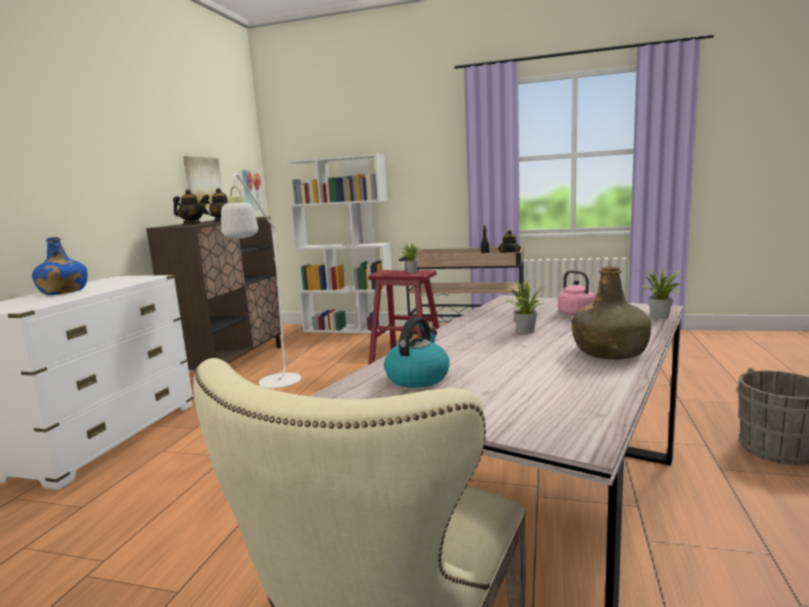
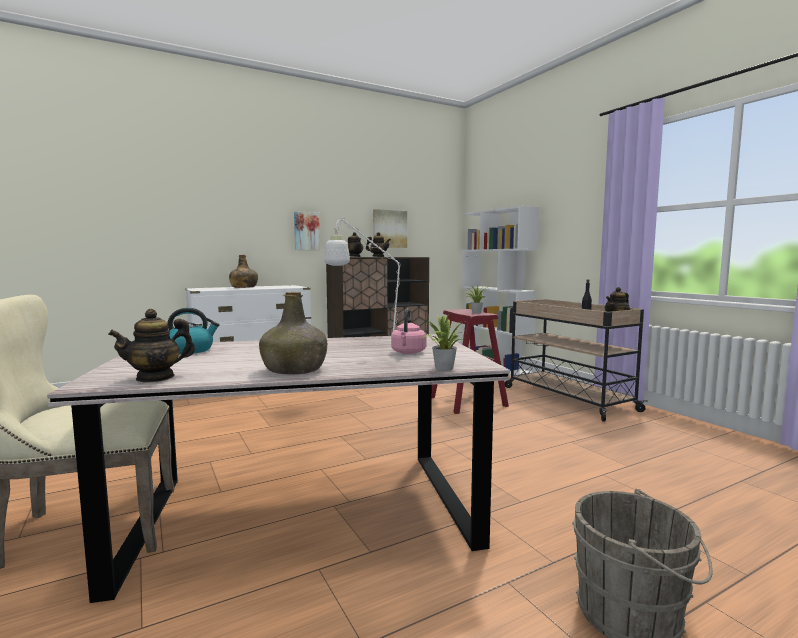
camera: 45 degrees right, 5 degrees down
blue bottle [32,237,88,295] -> green bottle [229,255,258,288]
picture [242,170,264,210] -> picture moved to [294,211,320,250]
potted plant [504,279,545,334] -> none
none -> teapot [108,309,195,383]

